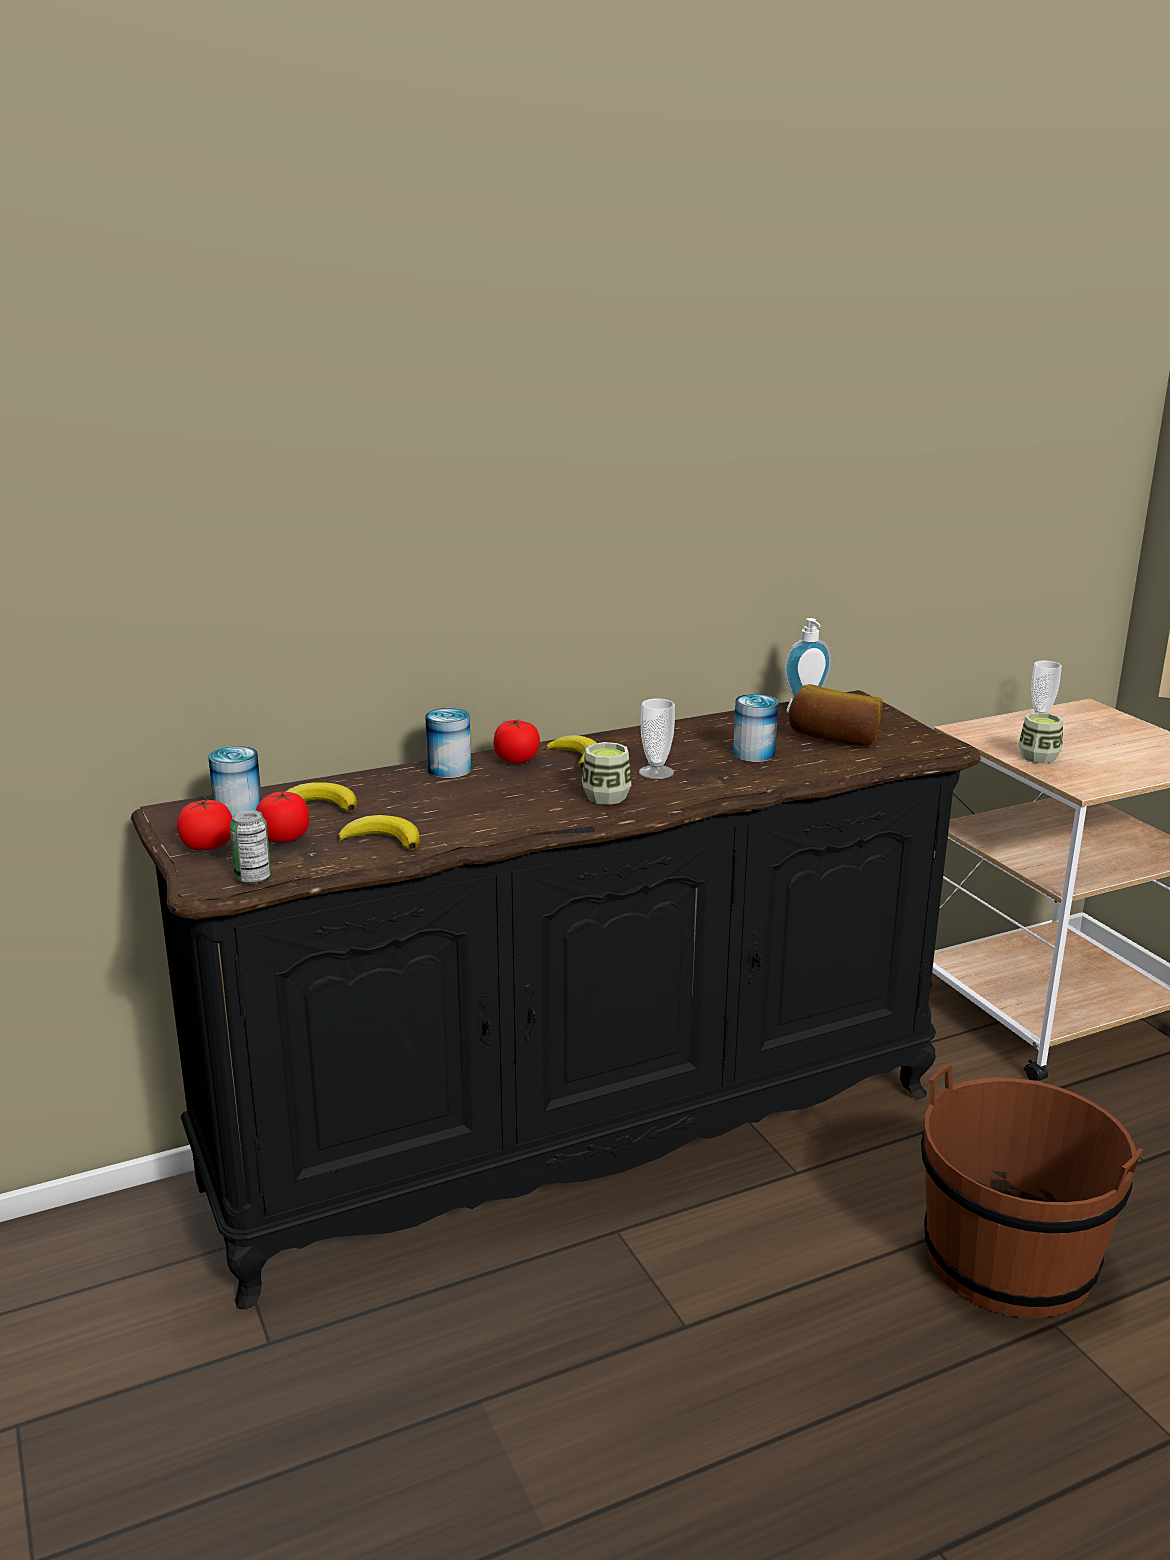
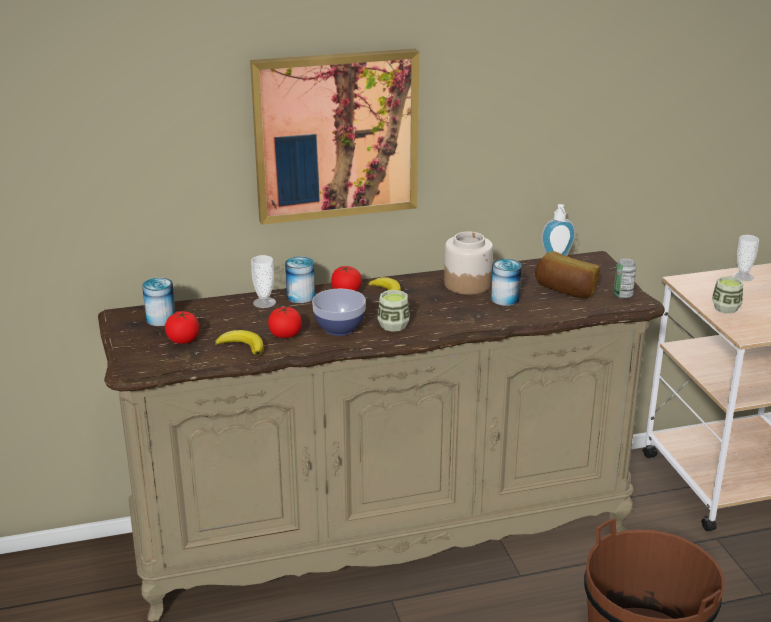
camera: 10 degrees right, 5 degrees up
black cabinet [131,690,981,1309] -> beige cabinet [98,251,665,622]
tomato [177,798,232,850] -> tomato moved to [268,306,302,338]
can [229,810,271,884] -> can moved to [613,259,636,299]
banana [285,782,357,812] -> none
cup [639,698,675,779] -> cup moved to [251,255,276,308]
none -> picture [250,49,419,225]
none -> bowl [312,289,366,336]
none -> jar [444,231,493,295]

